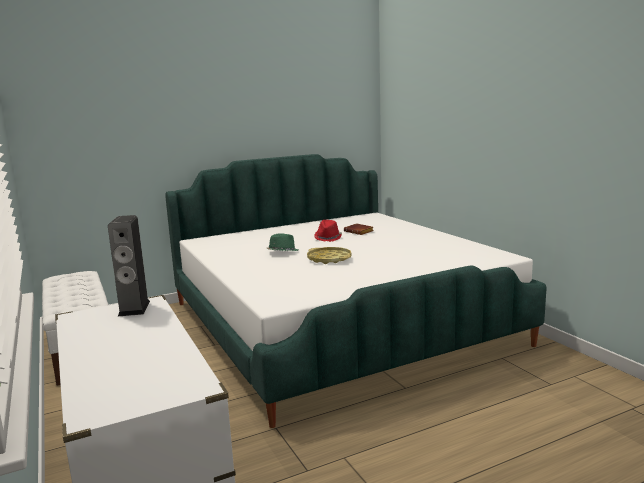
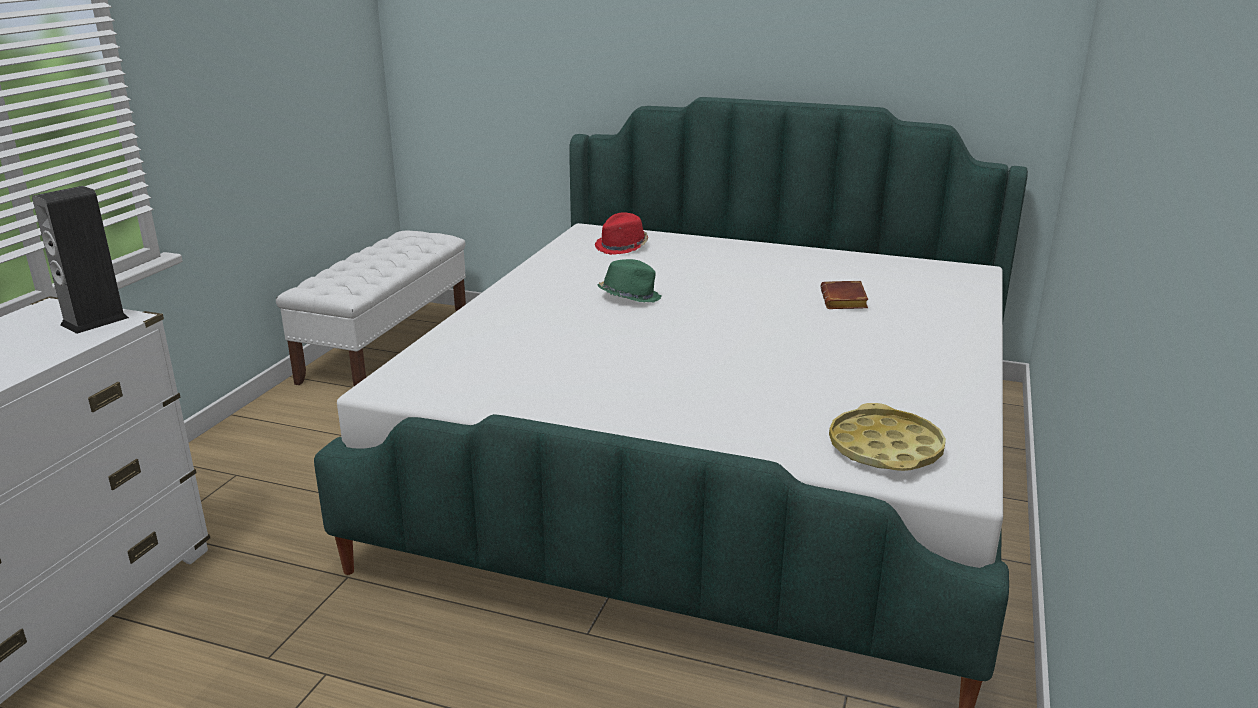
camera: 45 degrees right, 10 degrees up
yellow tray [307,247,352,264] -> yellow tray moved to [829,403,946,471]
red hat [314,220,342,242] -> red hat moved to [595,212,648,255]

